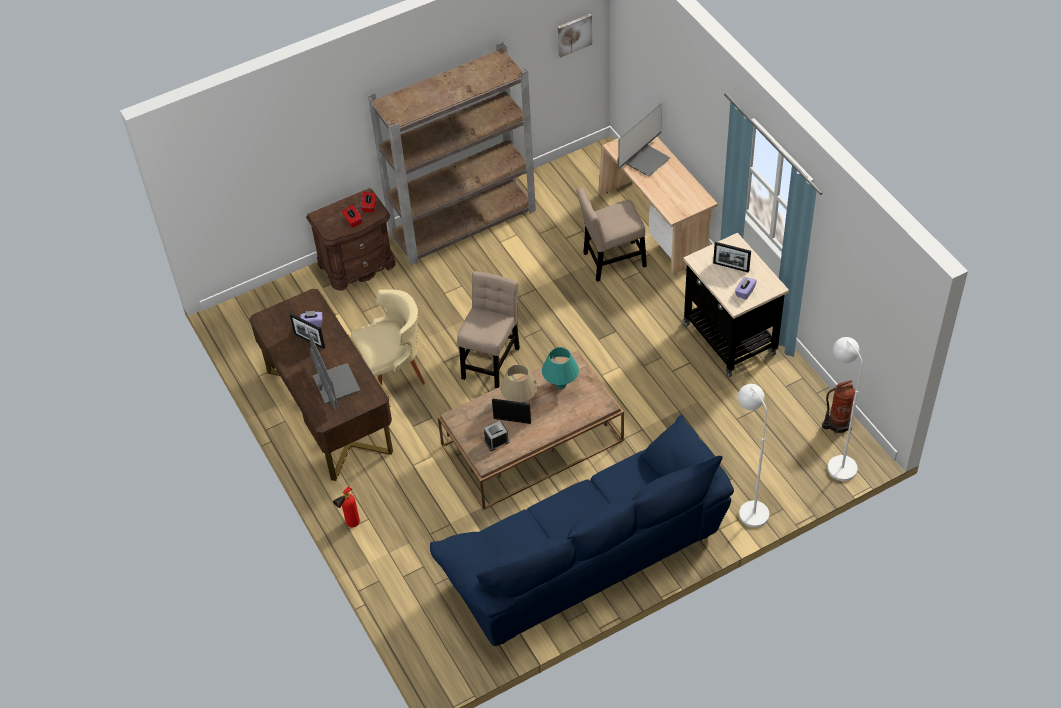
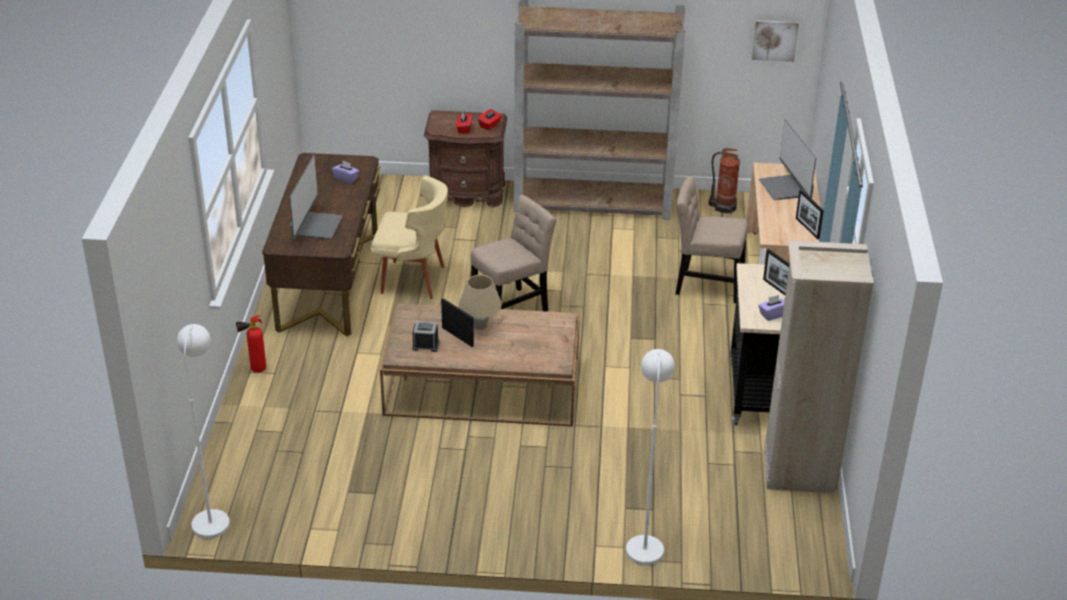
camera: 30 degrees right, 15 degrees down
picture frame [290,314,325,349] -> picture frame moved to [796,190,824,239]
blue sofa [430,414,734,646] -> none
turquoise table lamp [542,347,579,389] -> none
monitor [618,103,670,176] -> monitor turned 90 degrees clockwise [759,119,816,200]
fire extinguisher [822,380,855,434] -> fire extinguisher moved to [708,148,740,214]
white floor lamp [828,337,863,481] -> white floor lamp moved to [177,324,230,539]
none -> beige cabinet [764,241,874,493]

